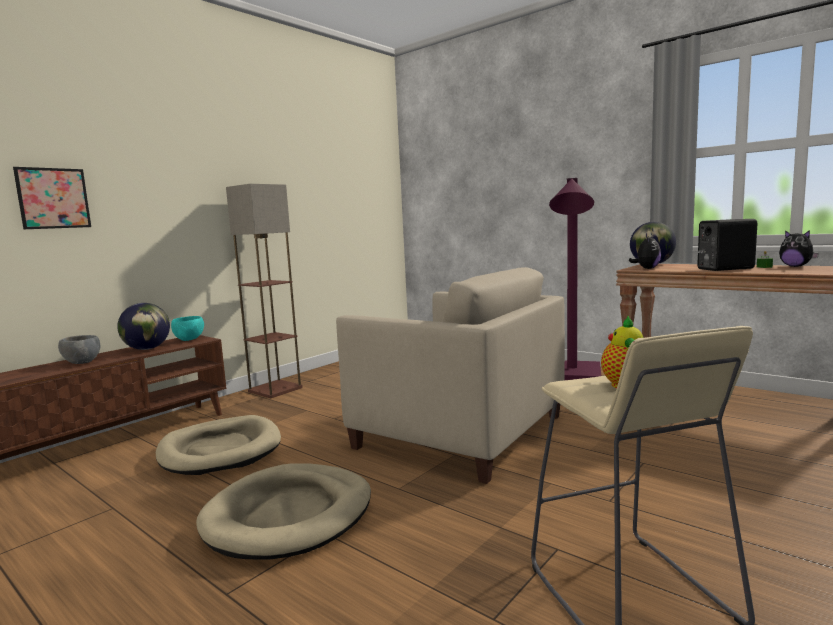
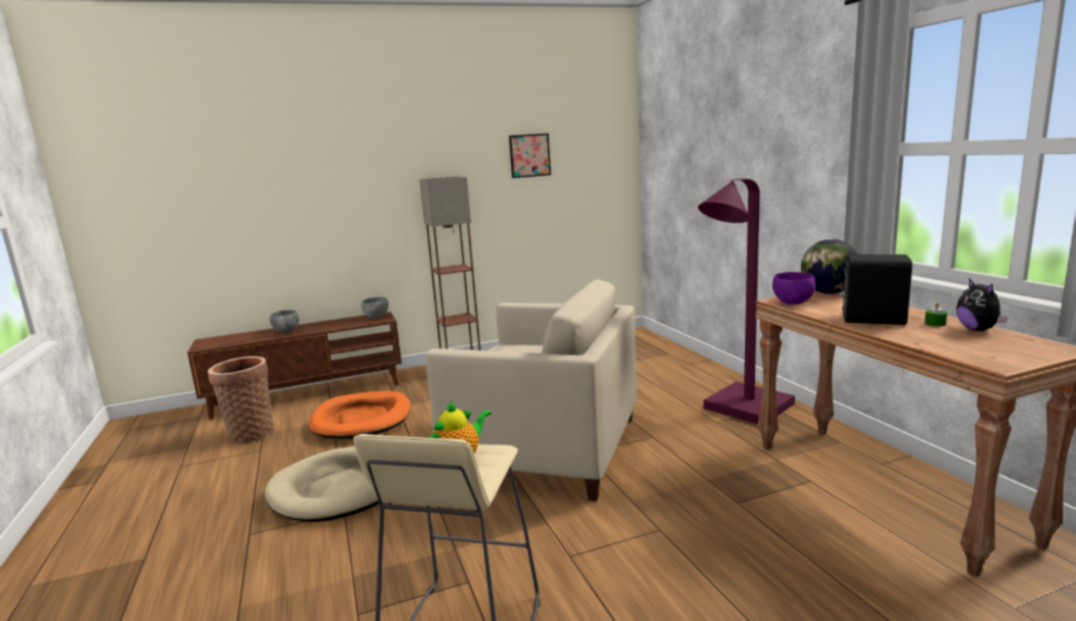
camera: 30 degrees right, 5 degrees up
picture [13,167,91,229] -> picture moved to [509,133,551,178]
globe [117,303,170,350] -> none
beige dog bed [156,415,281,475] -> orange dog bed [309,391,411,439]
turquoise bowl [171,316,204,341] -> grey bowl [362,297,389,319]
beige armchair [336,267,565,484] -> beige armchair turned 45 degrees counterclockwise [425,279,637,501]
plush toy [629,235,661,269] -> purple bowl [772,272,816,305]
none -> basket [208,356,274,444]

